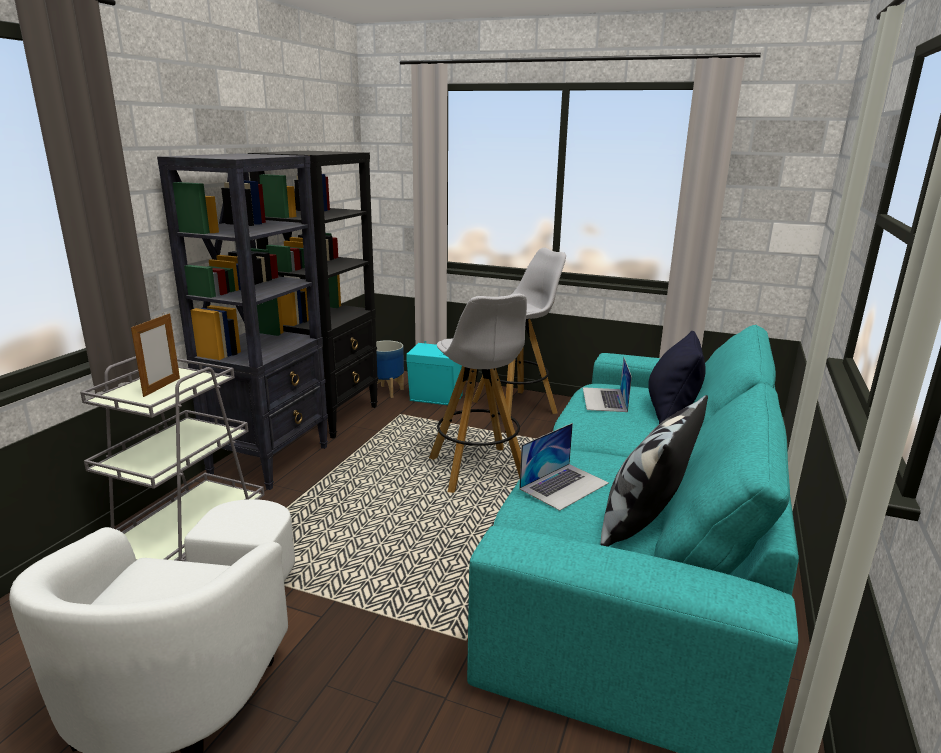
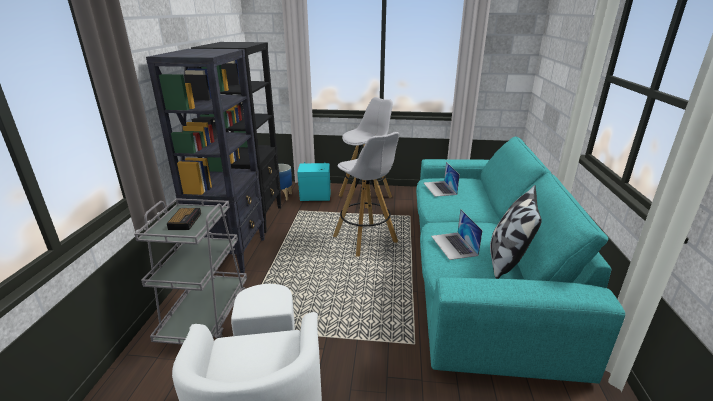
camera: 15 degrees left, 5 degrees up
picture frame [131,313,180,397] -> alarm clock [167,208,201,230]
laptop [519,423,609,511] -> laptop turned 135 degrees clockwise [431,209,483,260]
black pillow [648,331,706,424] -> none

